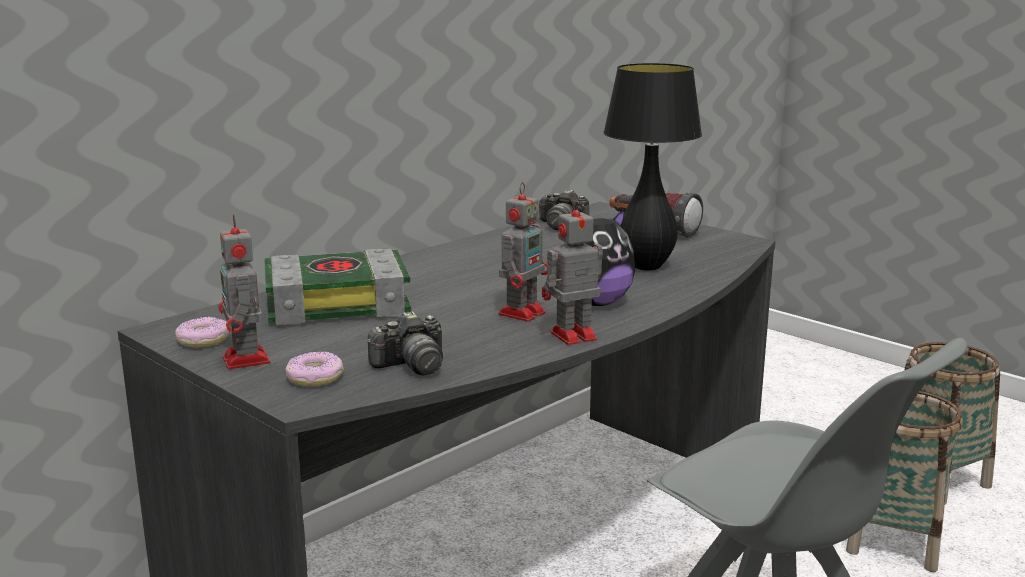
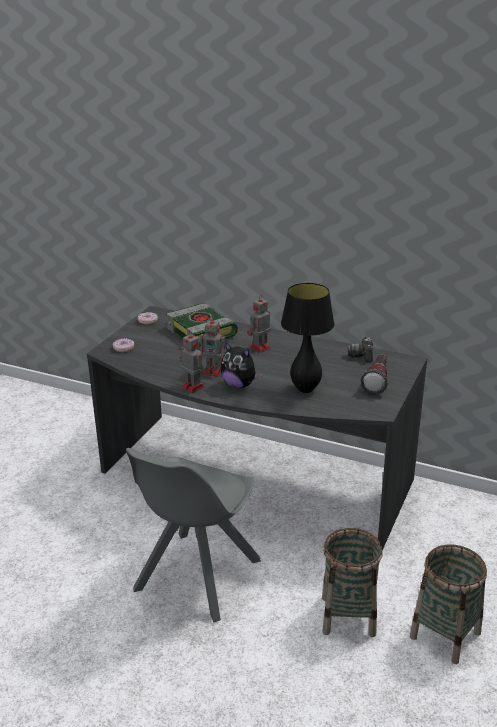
camera: 70 degrees right, 10 degrees up
toy robot [219,214,270,369] -> toy robot moved to [247,294,271,353]
camera [367,311,443,375] -> none

